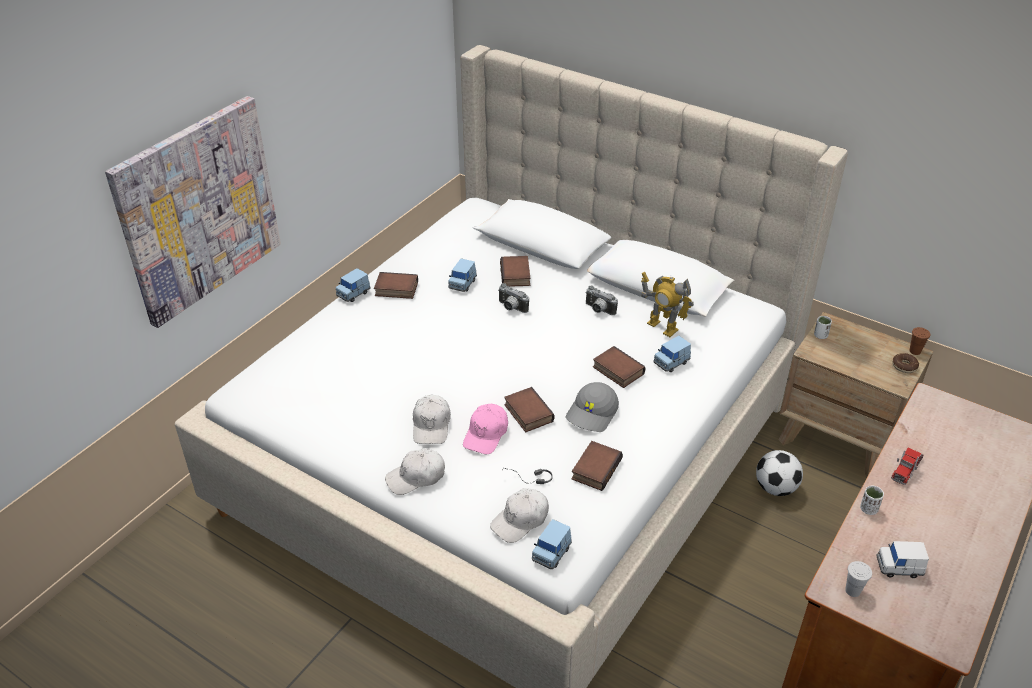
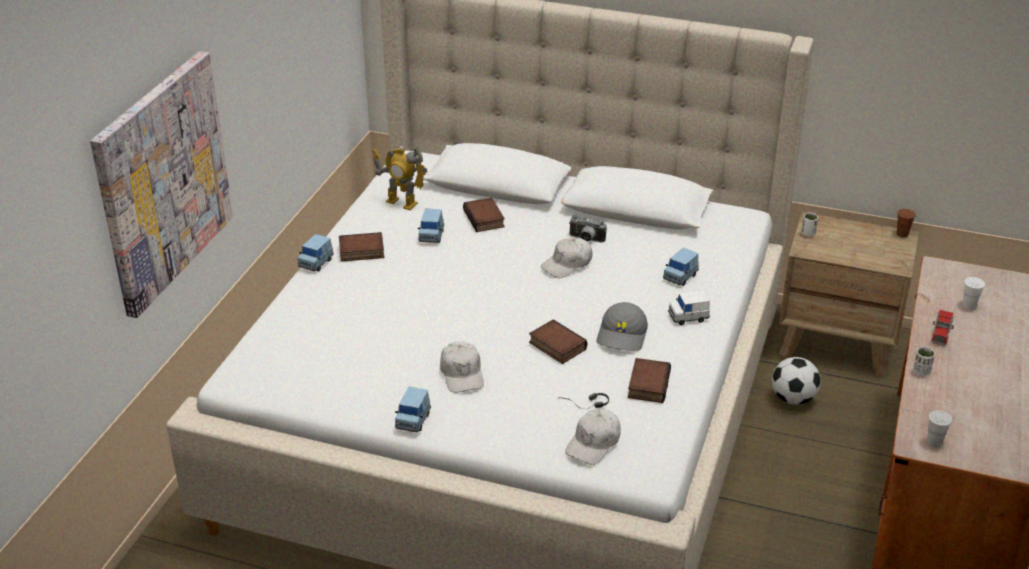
camera: 15 degrees left, 5 degrees down
white cap [385,448,445,495] -> white cap moved to [541,237,592,278]
pink cap [463,404,508,454] -> none
camera [498,283,529,313] -> none
blue toy car [532,519,572,569] -> blue toy car moved to [395,387,431,432]
book [593,346,645,388] -> none
toy robot [641,272,694,337] -> toy robot moved to [372,146,428,210]
white toy car [876,541,929,578] -> white toy car moved to [668,290,710,325]
donut [892,353,919,373] -> none
none -> white cup [963,277,985,309]

